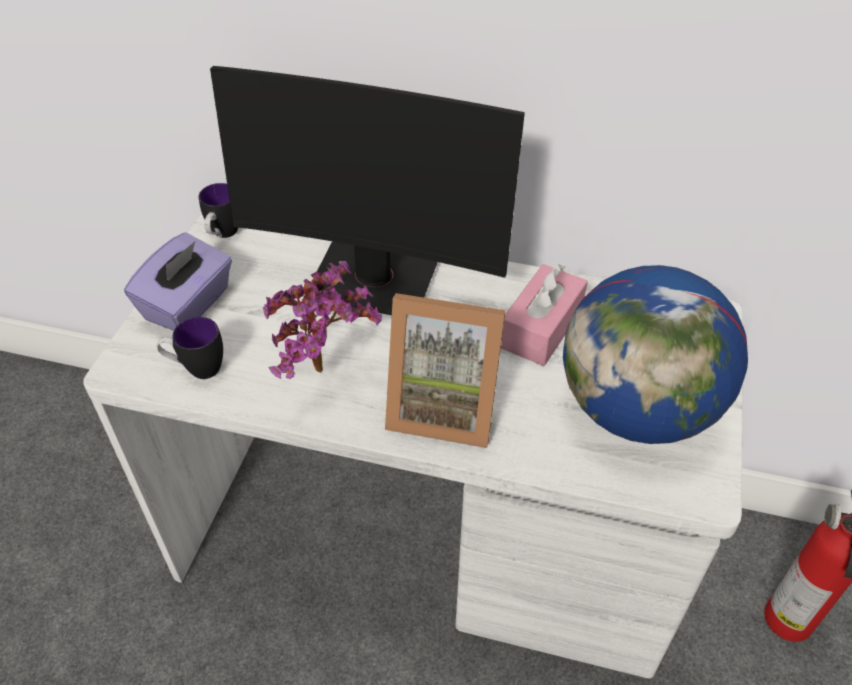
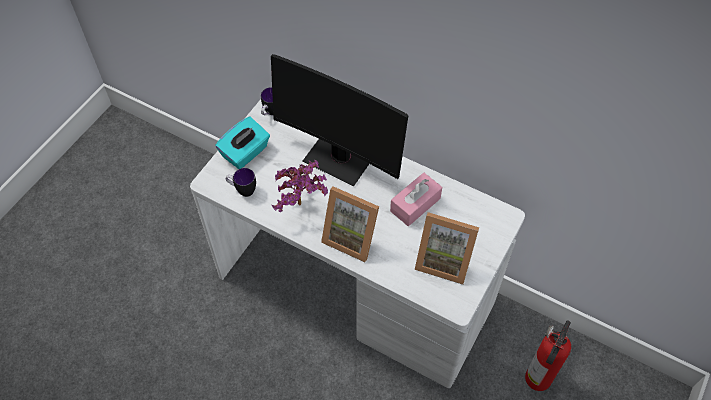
camera: 15 degrees right, 10 degrees up
purple tissue box [124,232,232,331] -> turquoise tissue box [215,117,270,169]
globe [563,265,748,444] -> picture frame [415,212,479,285]

